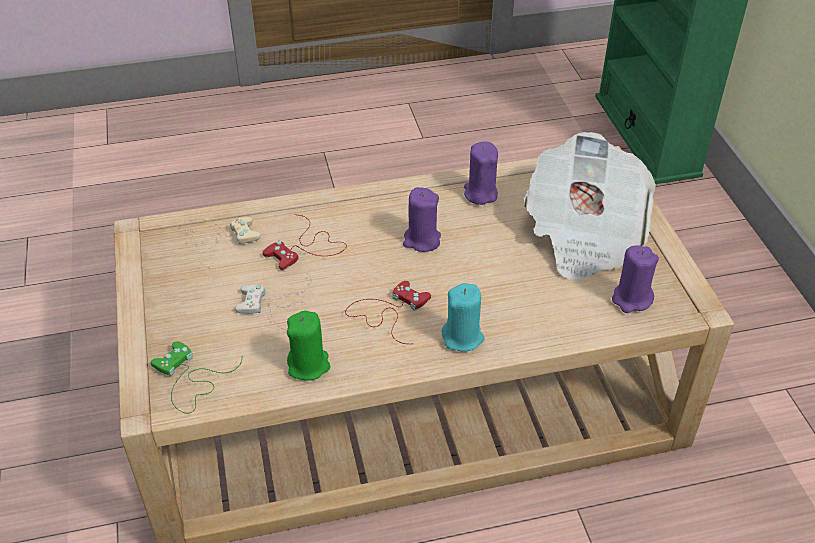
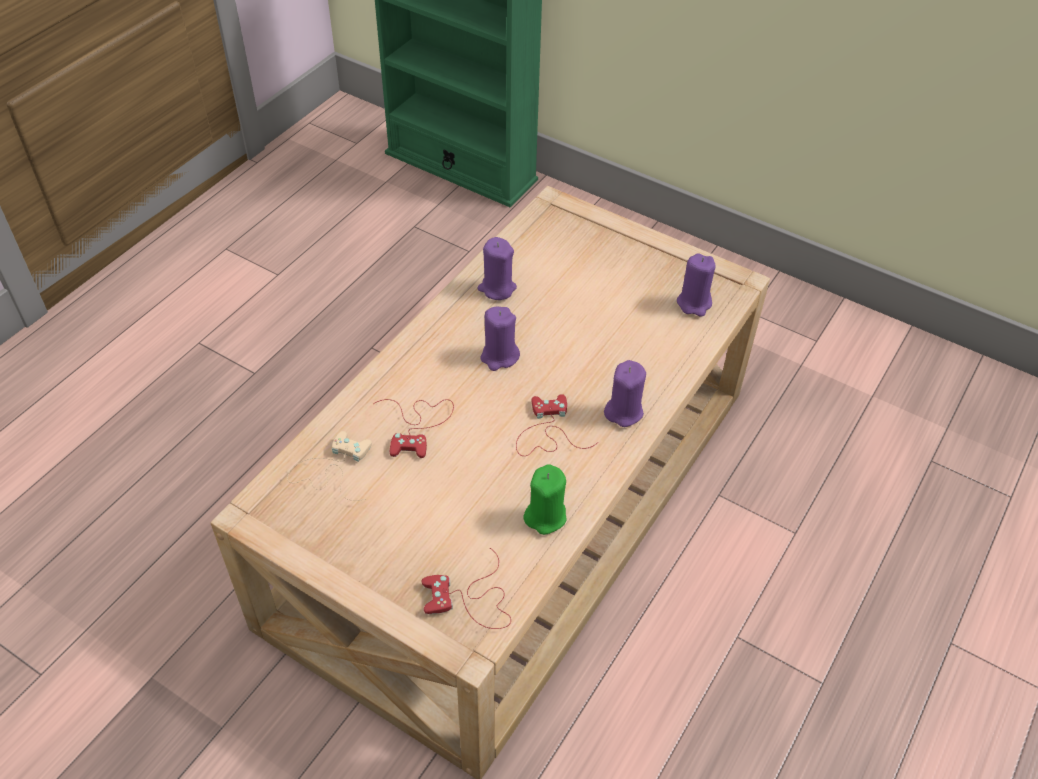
camera: 45 degrees left, 5 degrees up
green game controller [151,341,243,413] -> red game controller [421,548,511,629]
white game controller [235,273,312,330] -> none
turquoise candle [442,283,484,352] -> purple candle [604,360,646,427]
newspaper [524,132,656,280] -> none

